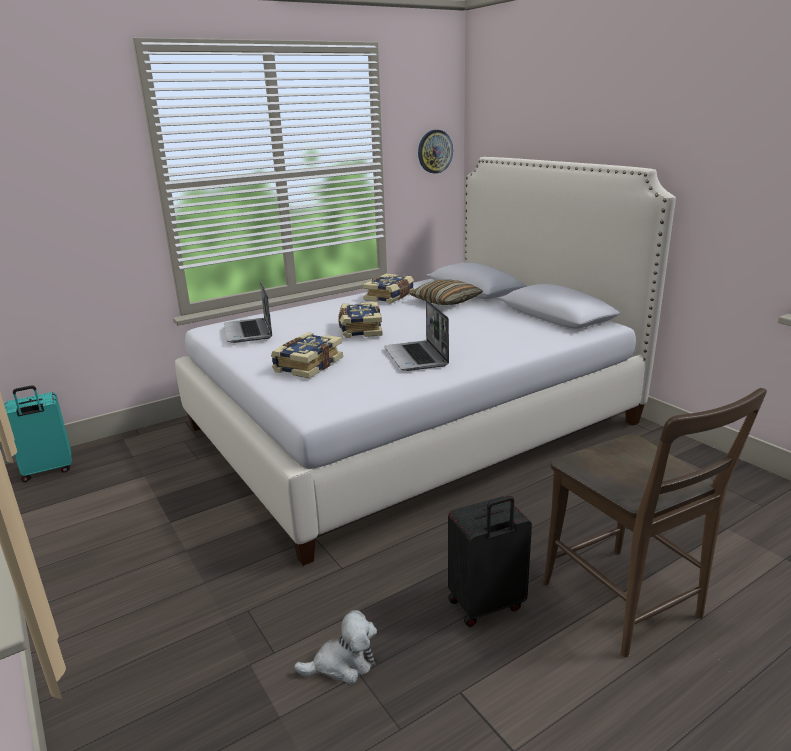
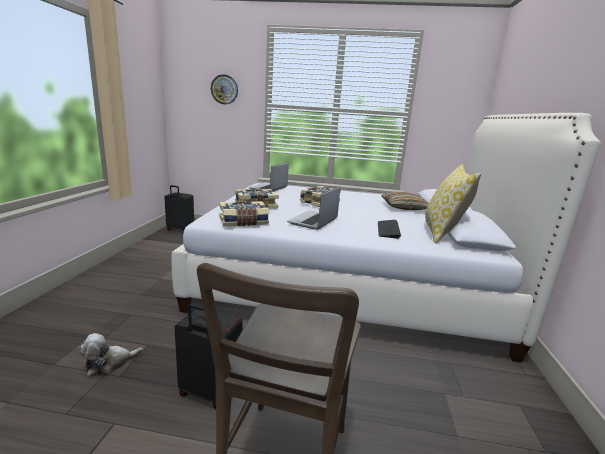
camera: 40 degrees right, 5 degrees down
turquoise suitcase [5,385,72,482] -> black suitcase [164,185,194,233]
plush toy [294,610,377,684] -> plush toy turned 120 degrees clockwise [79,333,143,377]
book [363,274,414,303] -> book moved to [219,201,269,226]
wall clock [418,130,453,174] -> wall clock moved to [211,74,238,104]
none -> keyboard [378,220,401,239]
none -> pillow [425,164,481,244]

